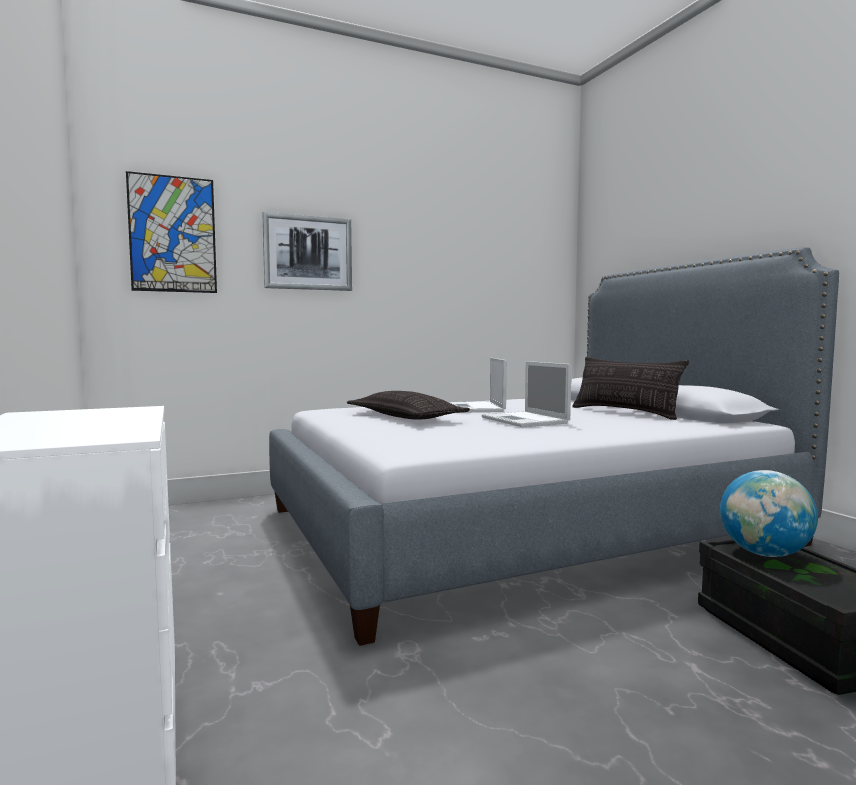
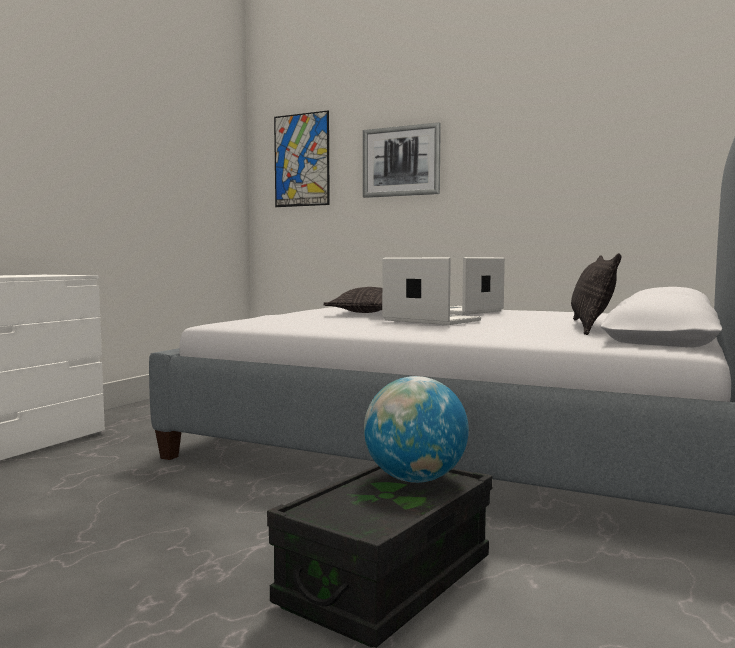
camera: 50 degrees right, 0 degrees up
laptop [482,361,572,427] -> laptop turned 105 degrees clockwise [382,257,481,325]

